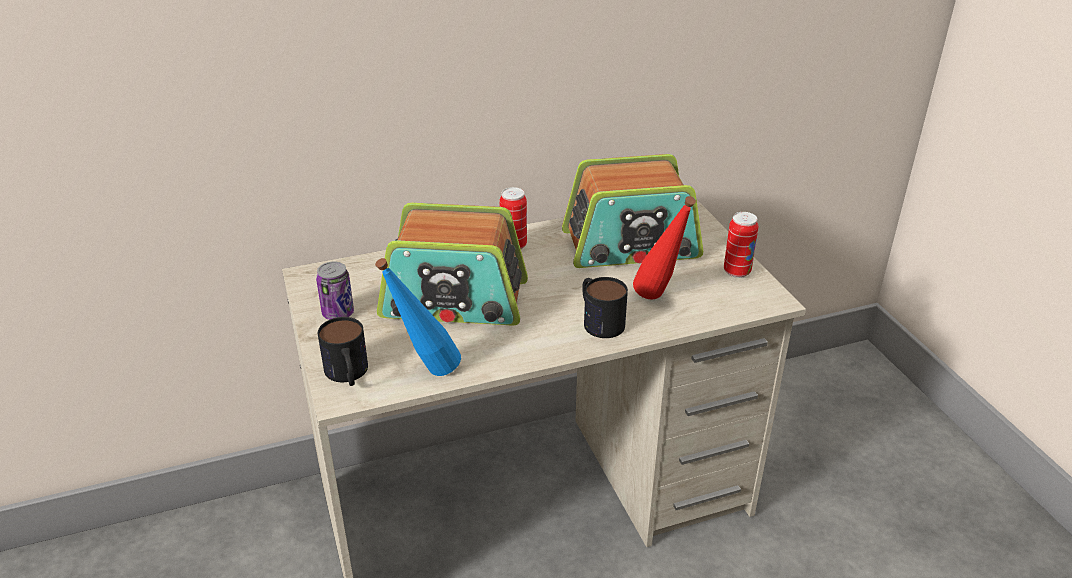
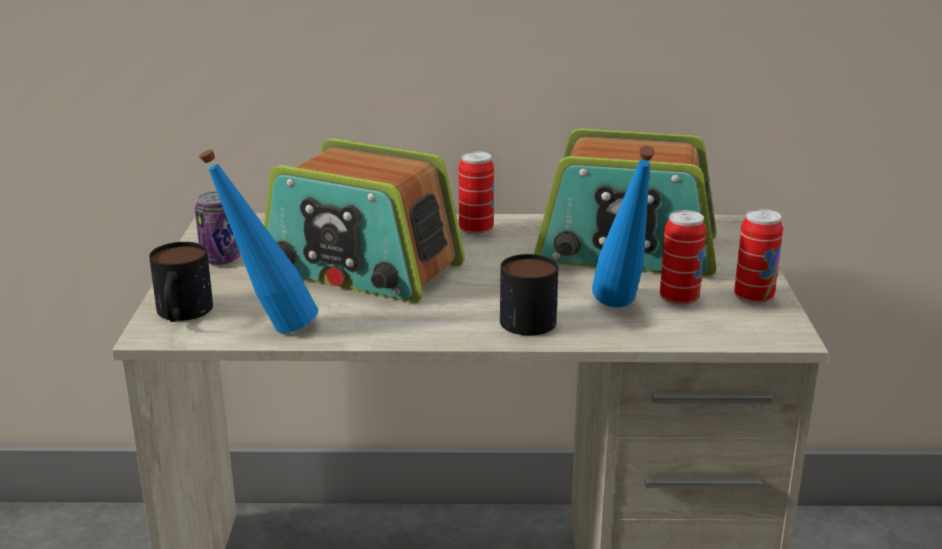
camera: 20 degrees right, 10 degrees down
red bottle [633,196,696,300] -> blue bottle [592,146,655,307]
none -> can [660,210,706,307]

